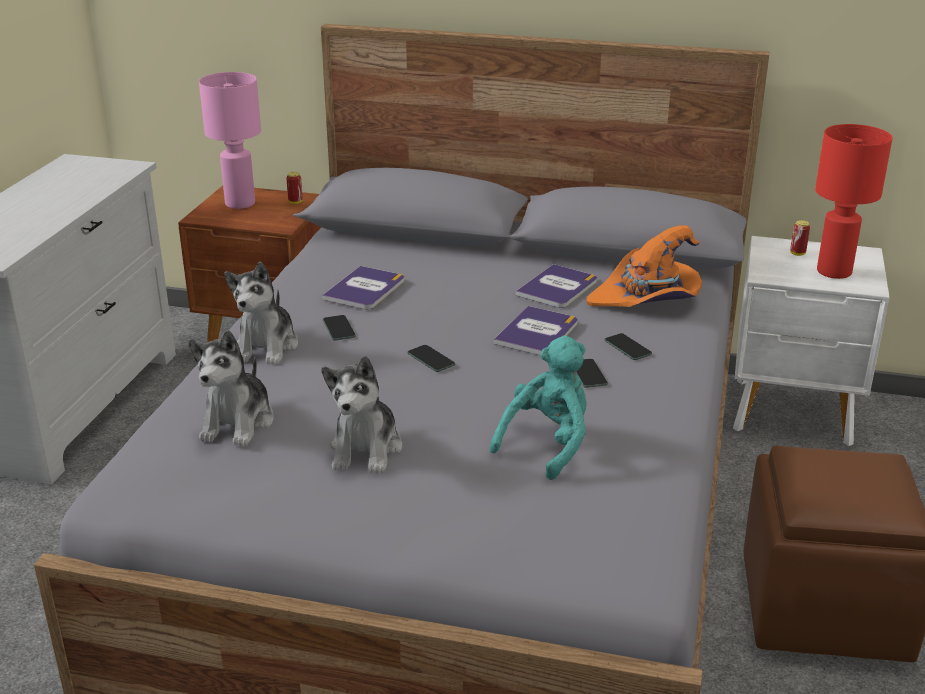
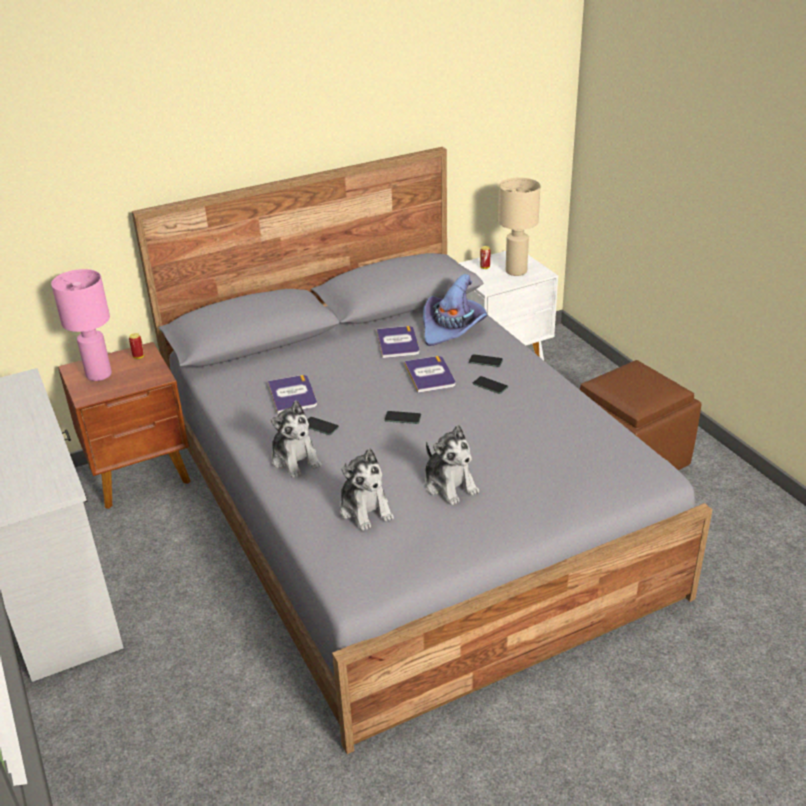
camera: 40 degrees left, 5 degrees up
turquoise plush toy [490,336,587,480] -> none
orange hat [587,225,702,307] -> purple hat [423,274,487,346]
red table lamp [815,124,893,279] -> beige table lamp [498,178,540,276]

